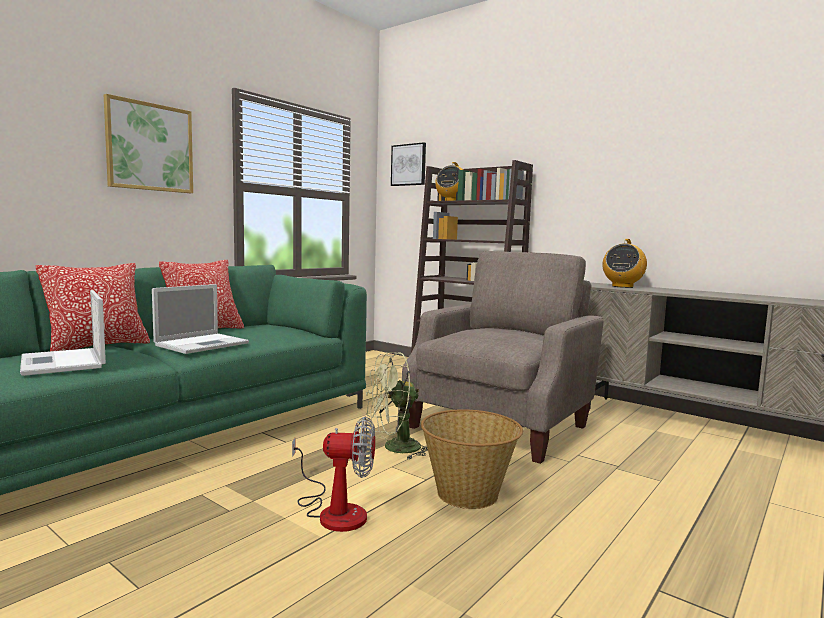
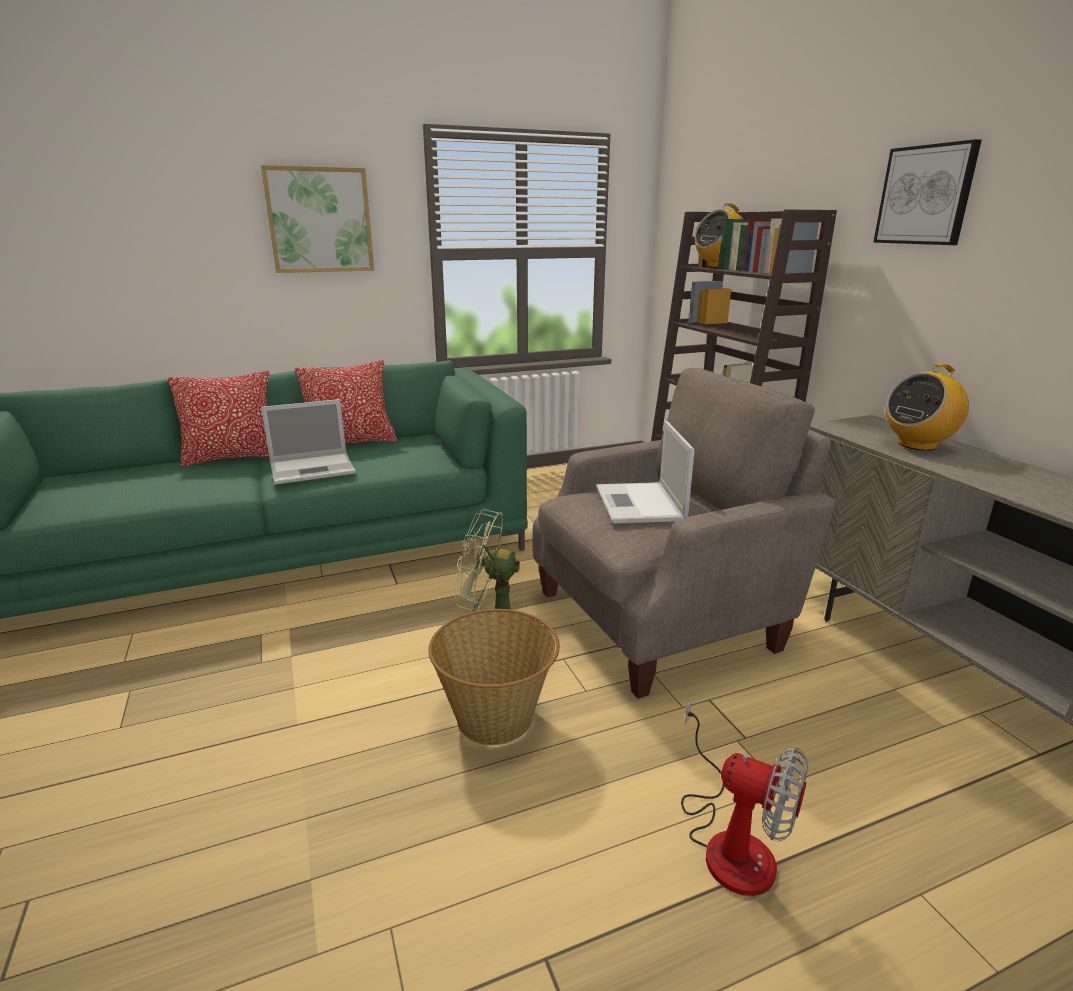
camera: 30 degrees right, 15 degrees up
laptop [20,290,106,376] -> laptop moved to [596,421,695,524]
fan [292,417,375,532] -> fan moved to [681,698,808,896]
picture [391,142,426,186] -> picture moved to [873,139,982,245]

